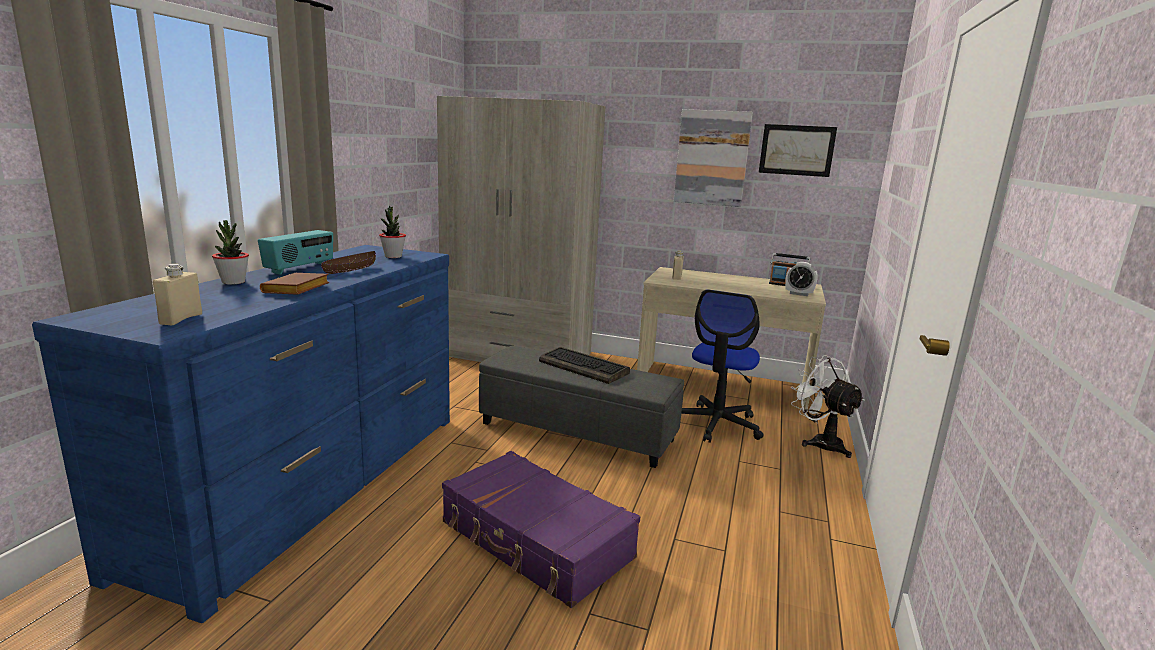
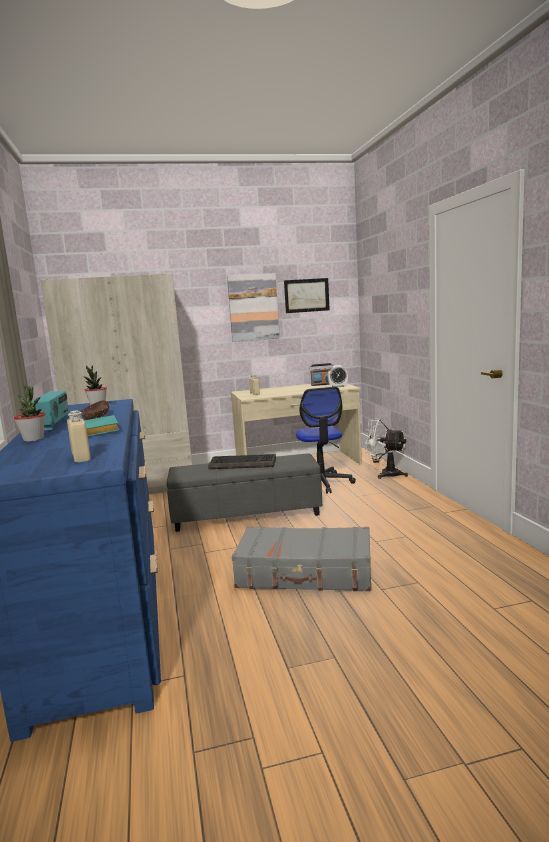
camera: 30 degrees left, 5 degrees down
brown book [260,273,329,295] -> turquoise book [84,415,119,436]
purple suitcase [442,451,640,608] -> grey suitcase [232,526,371,591]

